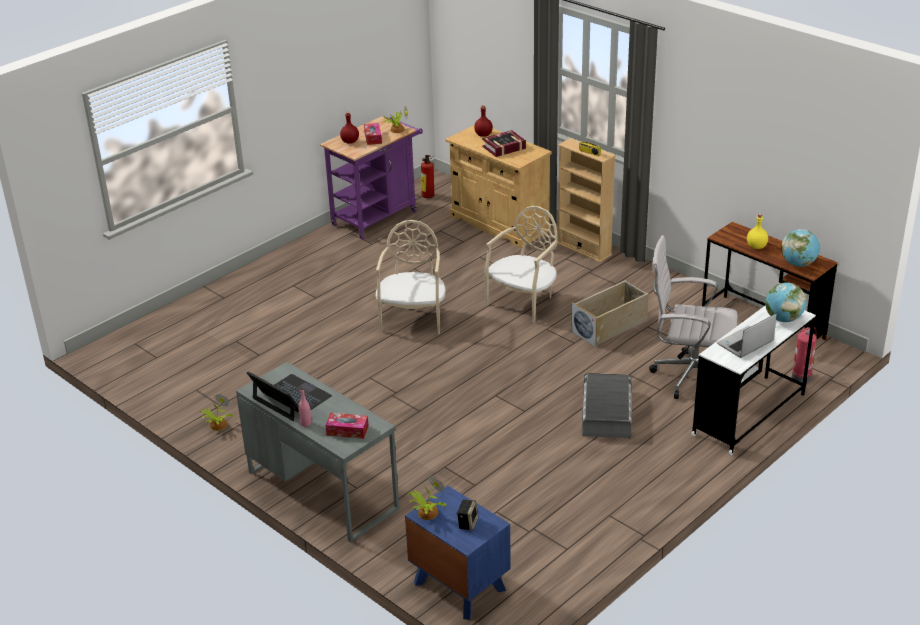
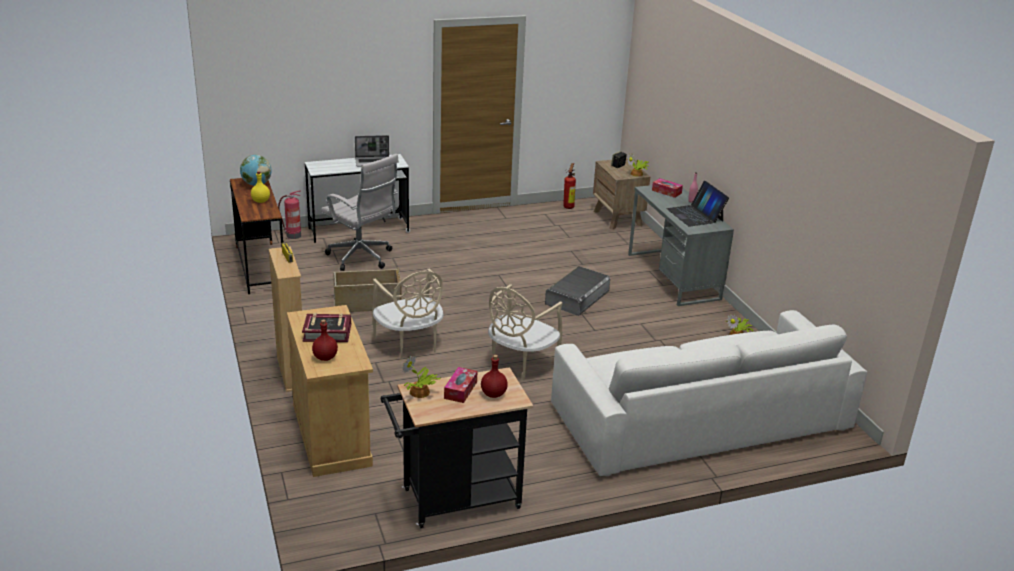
camera: 155 degrees left, 5 degrees down
purple cart [320,116,423,240] -> black cart [381,367,533,528]
blue nightstand [405,486,511,620] -> brown nightstand [593,158,650,230]
fire extinguisher [421,155,434,198] -> fire extinguisher moved to [563,163,576,209]
beige chair [484,206,557,323] -> beige chair turned 90 degrees counterclockwise [372,269,443,360]
grey storage box [582,373,632,438] -> grey storage box moved to [545,266,610,316]
globe [765,283,806,322] -> none
none -> white sofa [551,310,867,476]

